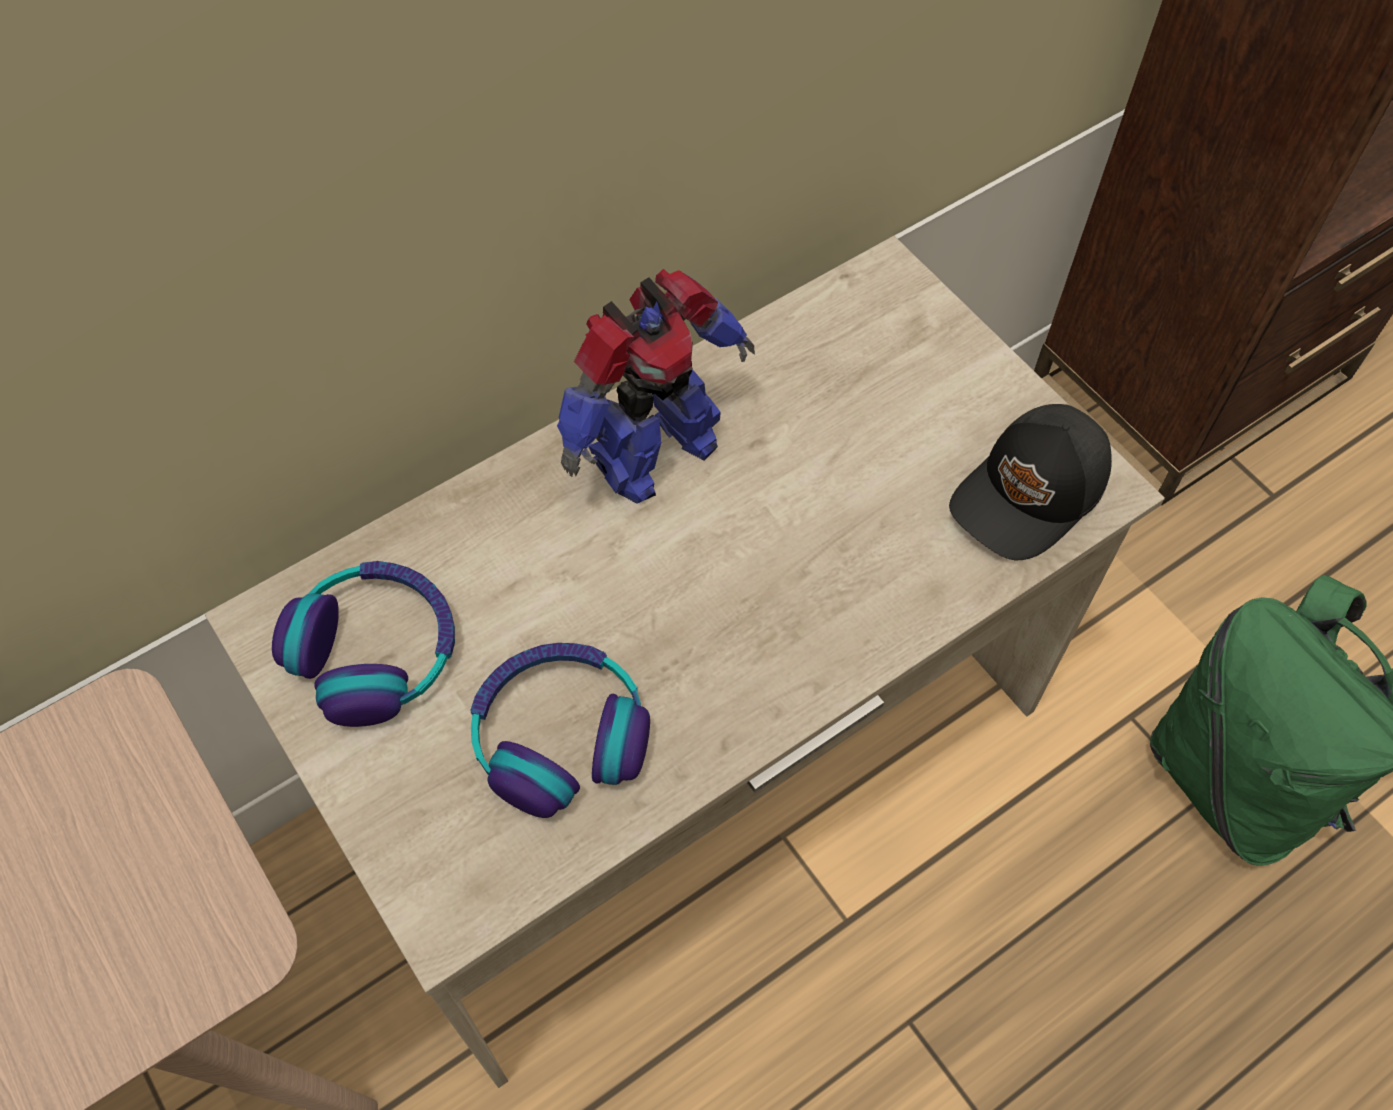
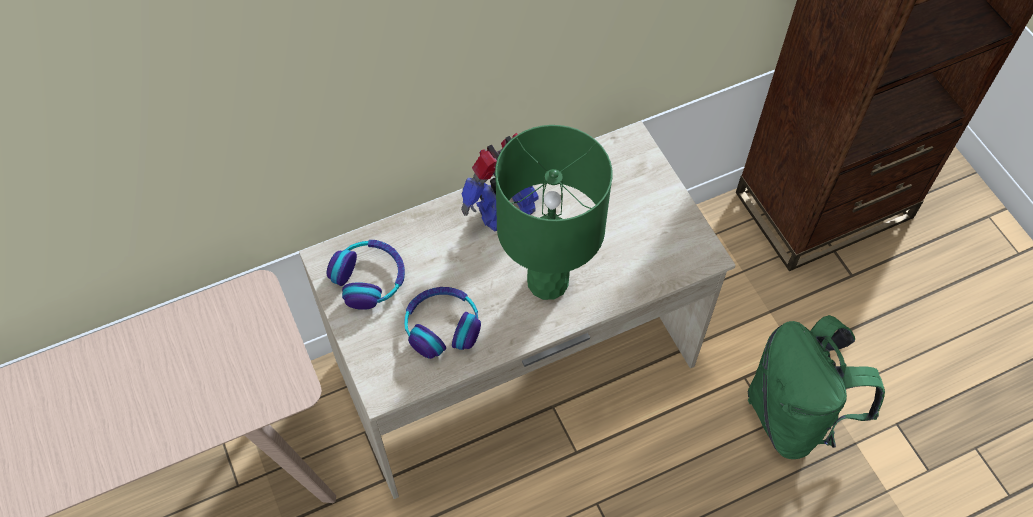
camera: 10 degrees right, 0 degrees up
black cap [949,404,1112,560] -> none
none -> green table lamp [495,125,612,300]

